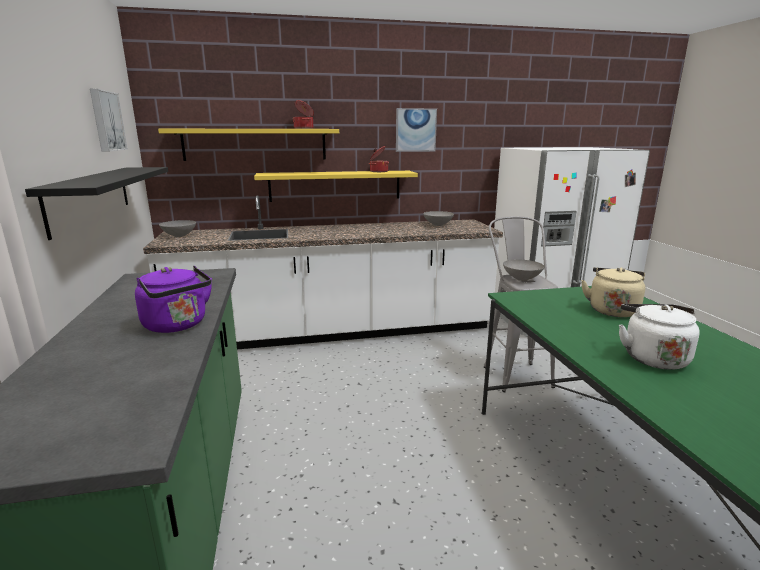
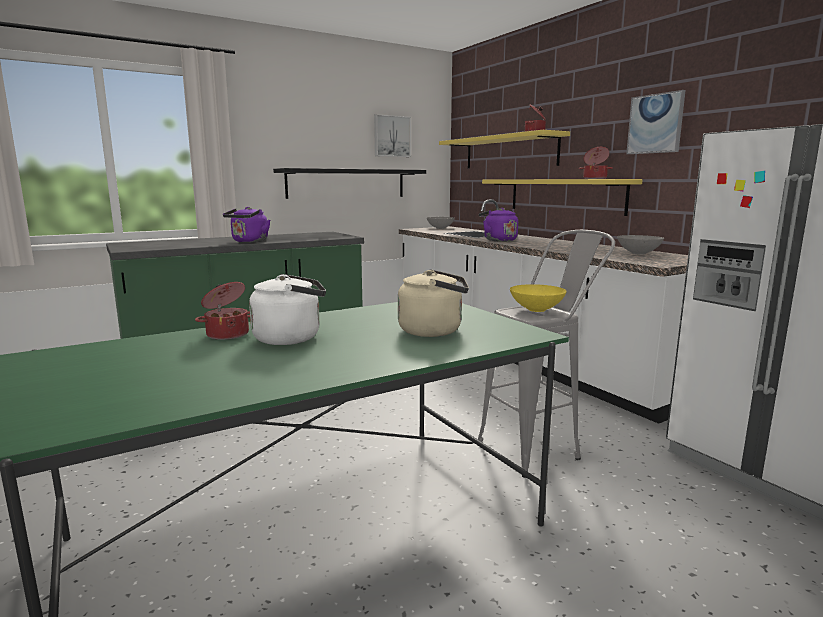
camera: 70 degrees right, 5 degrees down
grey bowl [503,259,544,281] -> yellow bowl [510,284,567,312]
none -> cooking pot [195,282,250,340]
none -> purple kettle [479,208,518,242]

